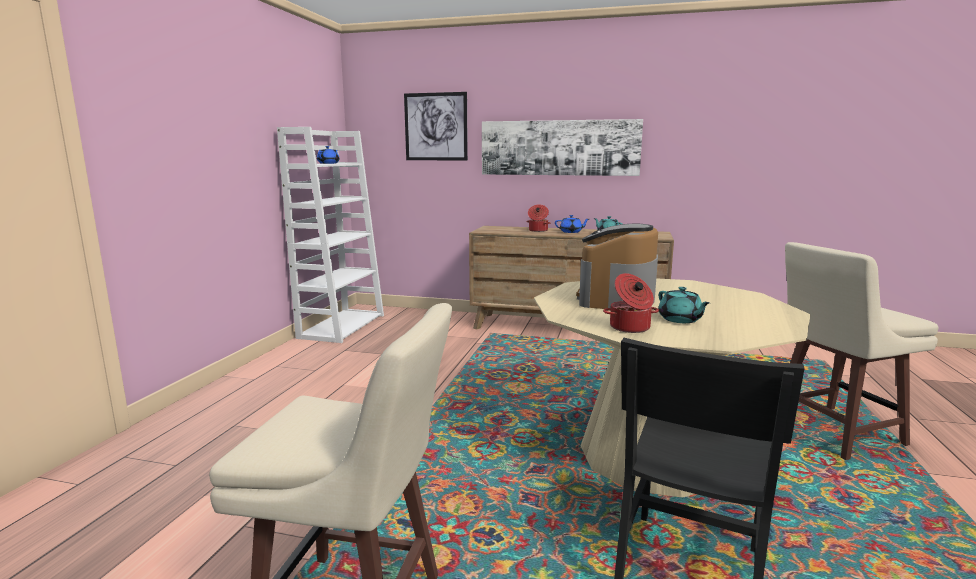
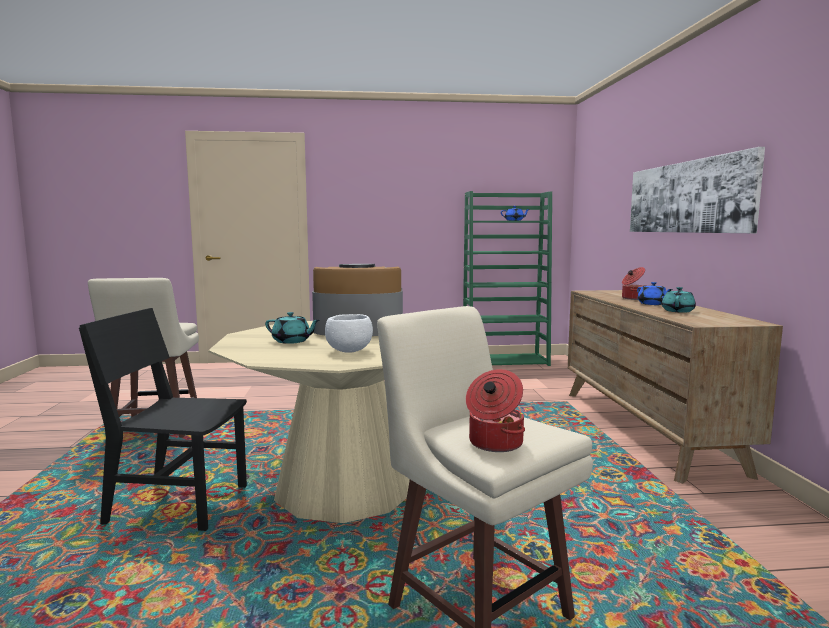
camera: 70 degrees right, 5 degrees down
white bookcase [277,127,384,343] -> green bookcase [463,191,552,366]
picture [404,92,468,160] -> none
cooking pot [603,273,659,333] -> cooking pot moved to [466,369,525,452]
turquoise teapot [658,287,710,323] -> turquoise teapot turned 120 degrees counterclockwise [265,312,320,344]
none -> white bowl [325,314,373,353]

